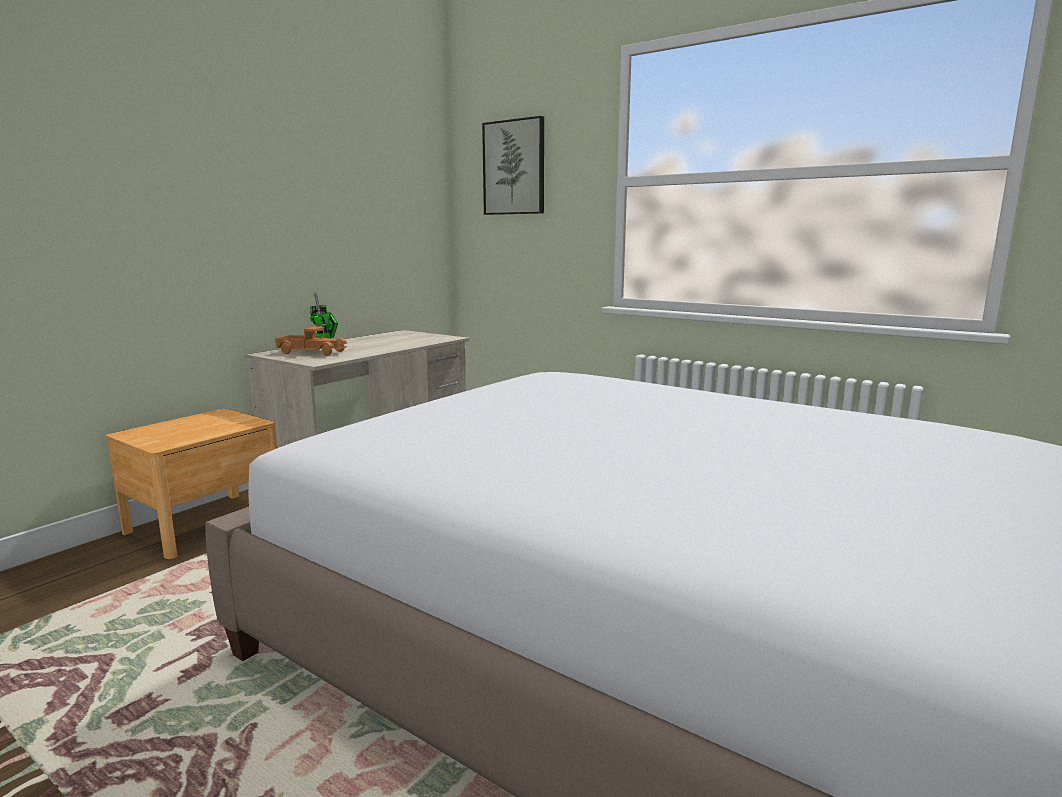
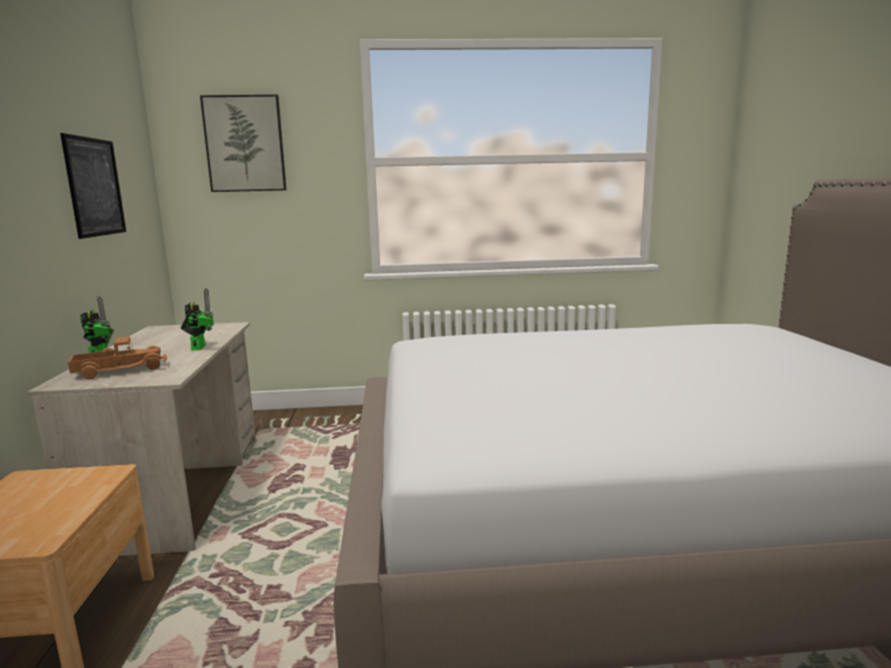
camera: 40 degrees left, 0 degrees up
none -> picture [60,133,126,239]
none -> toy robot [181,288,214,350]

